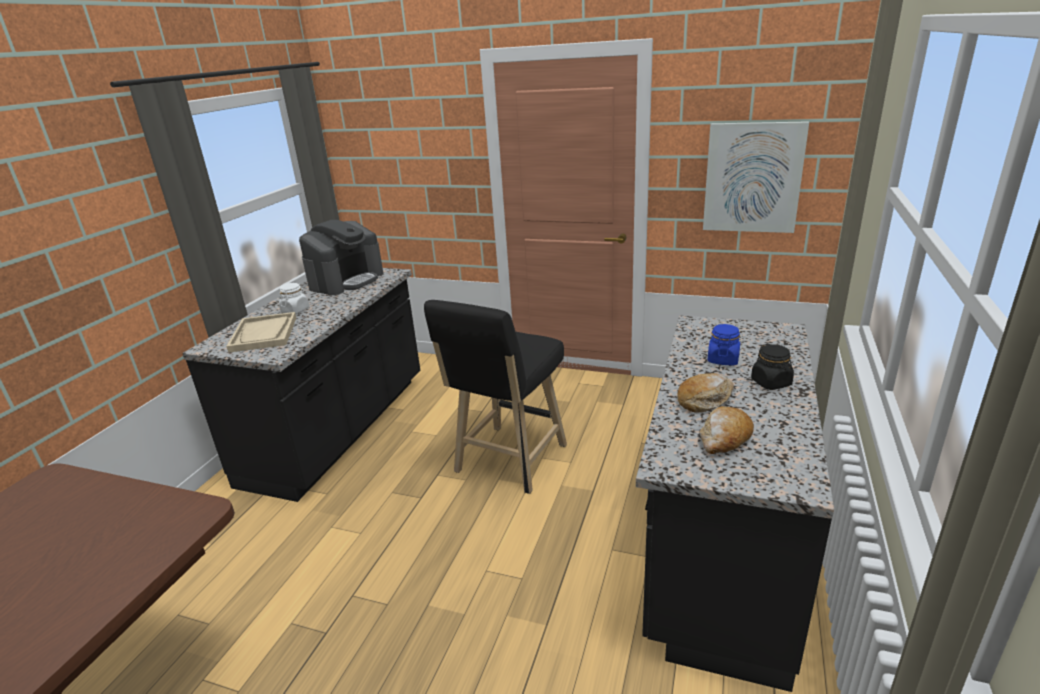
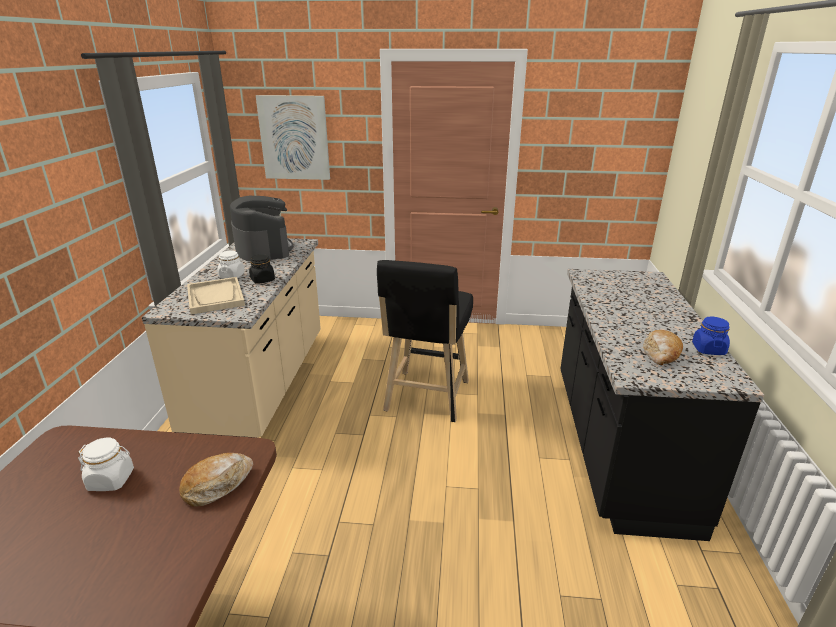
camera: 15 degrees left, 0 degrees up
black counter [182,268,420,502] -> beige counter [142,238,321,438]
coffee machine [299,220,383,295] -> coffee machine turned 45 degrees counterclockwise [230,196,294,261]
bread [677,373,734,412] -> bread moved to [179,453,253,507]
picture [703,121,809,233] -> picture moved to [256,95,330,180]
blue jar [708,324,740,366] -> blue jar moved to [692,317,730,355]
black jar [751,344,794,390] -> black jar moved to [249,254,275,284]
none -> white jar [78,438,134,491]

